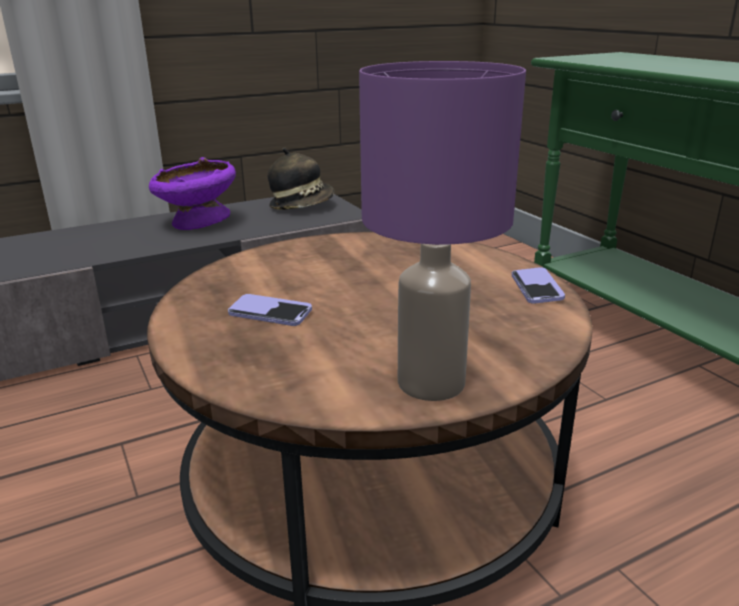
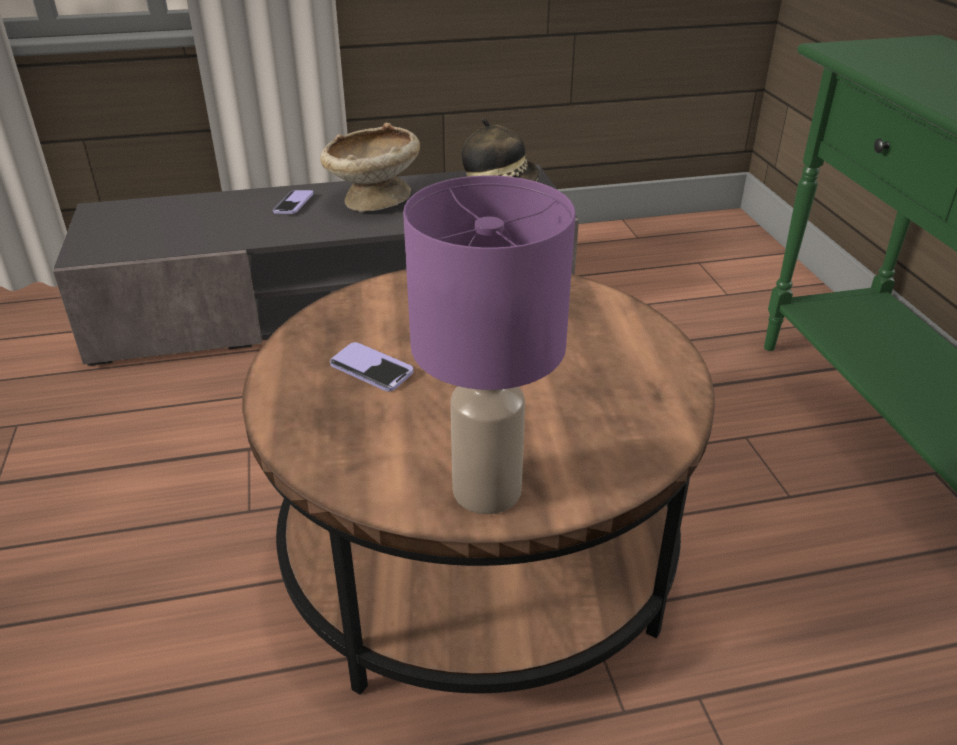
camera: 15 degrees right, 10 degrees up
purple bowl [149,157,236,230] -> beige bowl [320,123,420,212]
phone [512,267,565,304] -> phone moved to [273,190,314,214]

